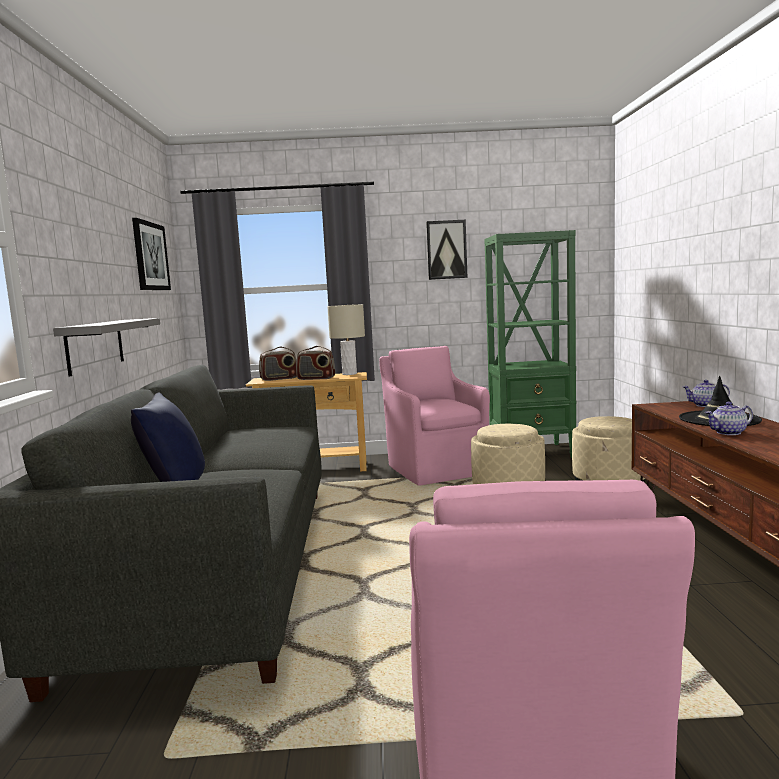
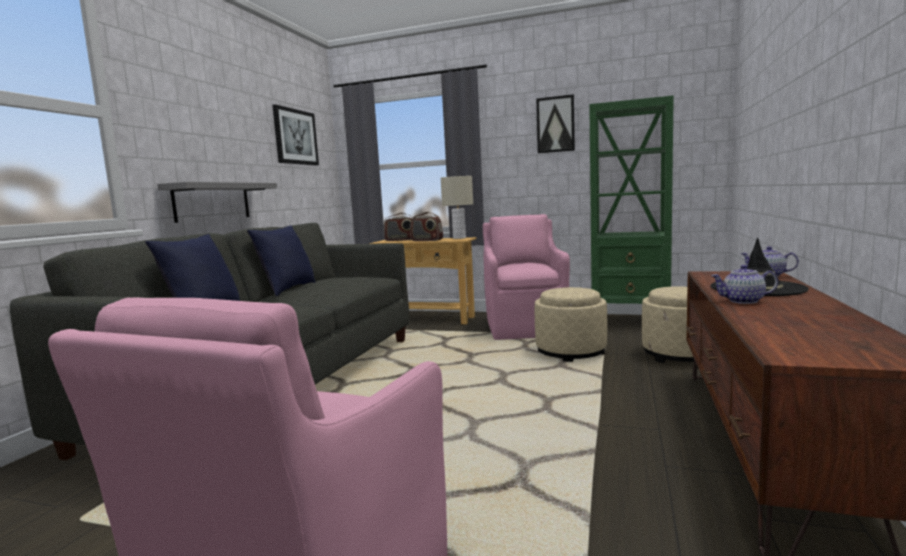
camera: 20 degrees right, 0 degrees up
none -> blue pillow [247,226,315,296]

